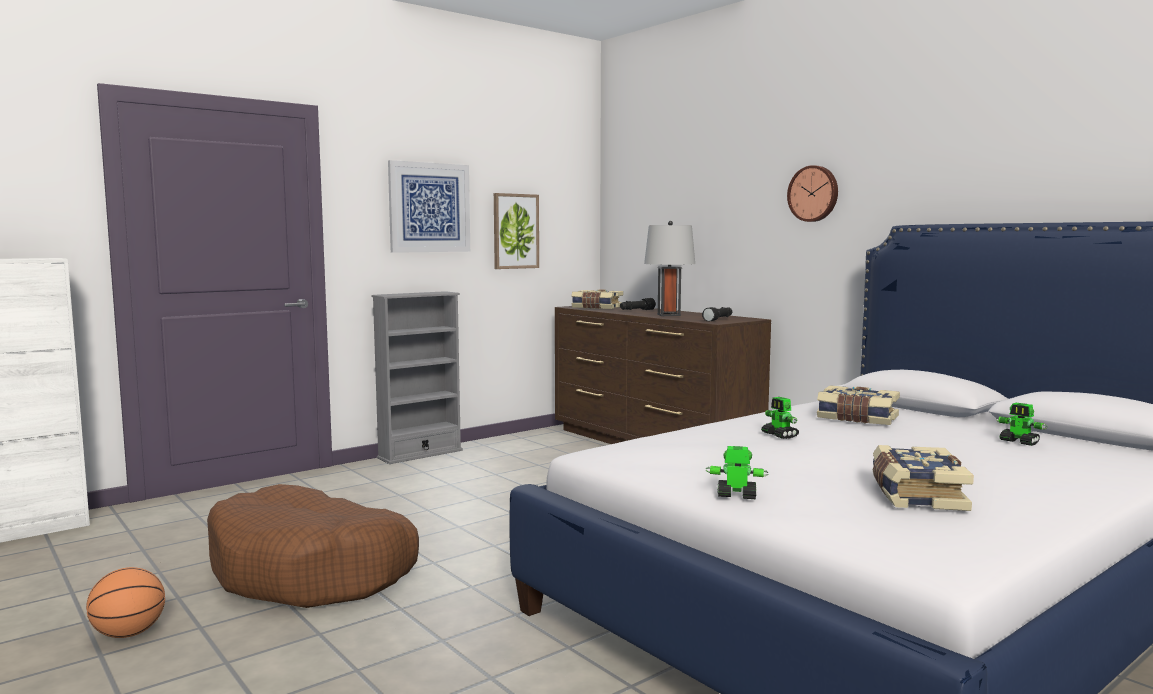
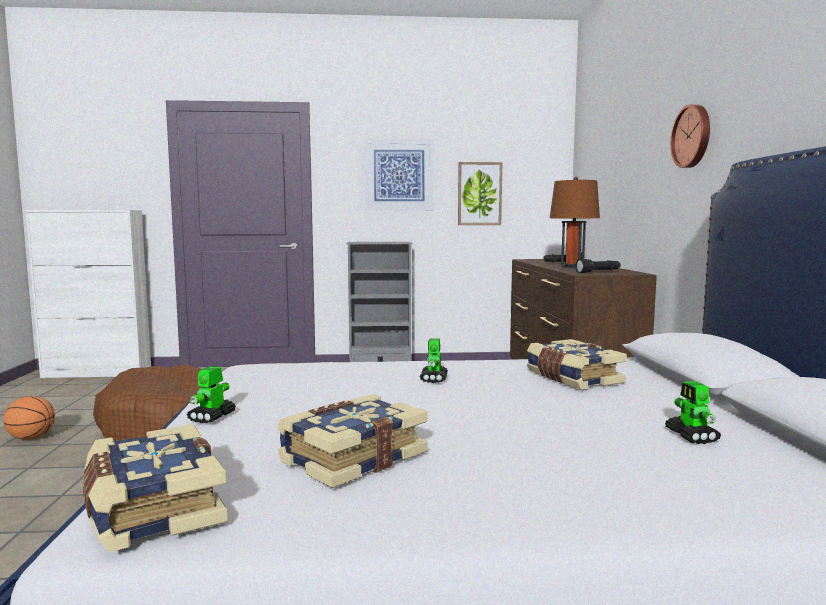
camera: 35 degrees right, 0 degrees up
book [571,289,623,309] -> book moved to [83,424,228,552]
grey table lamp [644,221,695,316] -> brown table lamp [550,177,600,268]
toy robot [706,446,769,499] -> toy robot turned 120 degrees counterclockwise [187,367,236,423]

